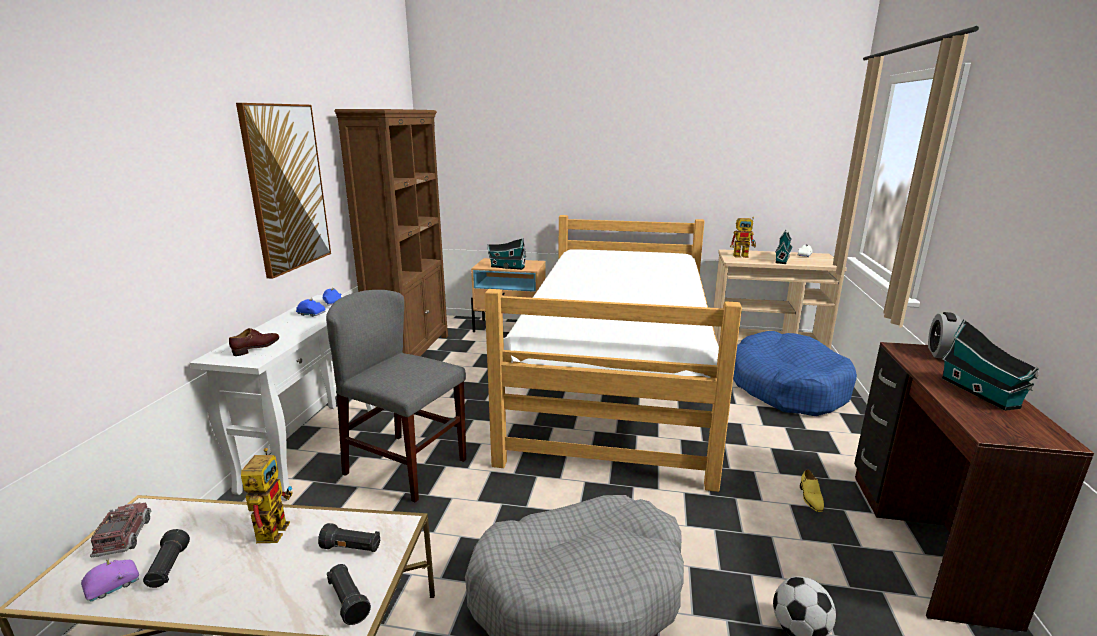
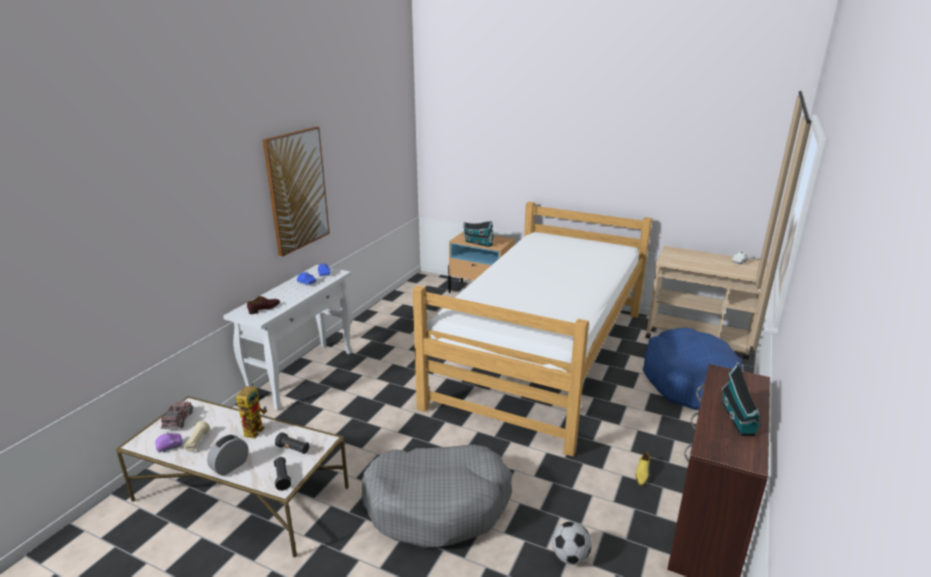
camera: 15 degrees right, 5 degrees up
black flashlight [143,529,190,588] -> beige flashlight [184,421,210,451]
grey chair [326,290,466,503] -> none
brown bookcase [335,109,448,356] -> none
toy robot [730,217,756,258] -> none
toy house [775,230,793,264] -> none
alarm clock [928,312,961,359] -> alarm clock moved to [207,435,249,476]

